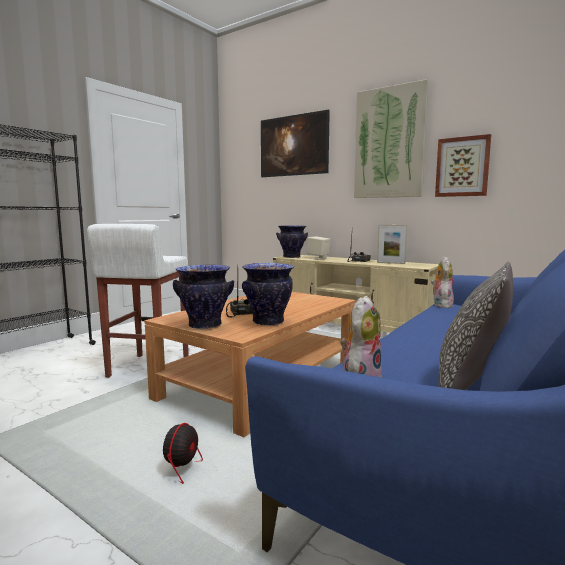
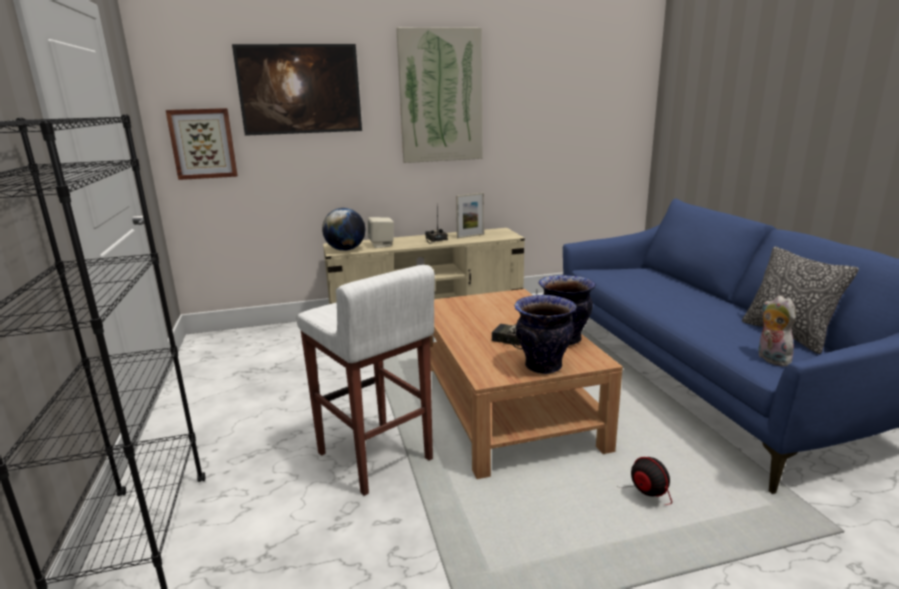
camera: 50 degrees left, 10 degrees up
vase [276,225,308,258] -> globe [322,208,365,251]
plush toy [431,257,454,308] -> none
picture [435,134,491,197] -> picture moved to [166,108,238,180]

